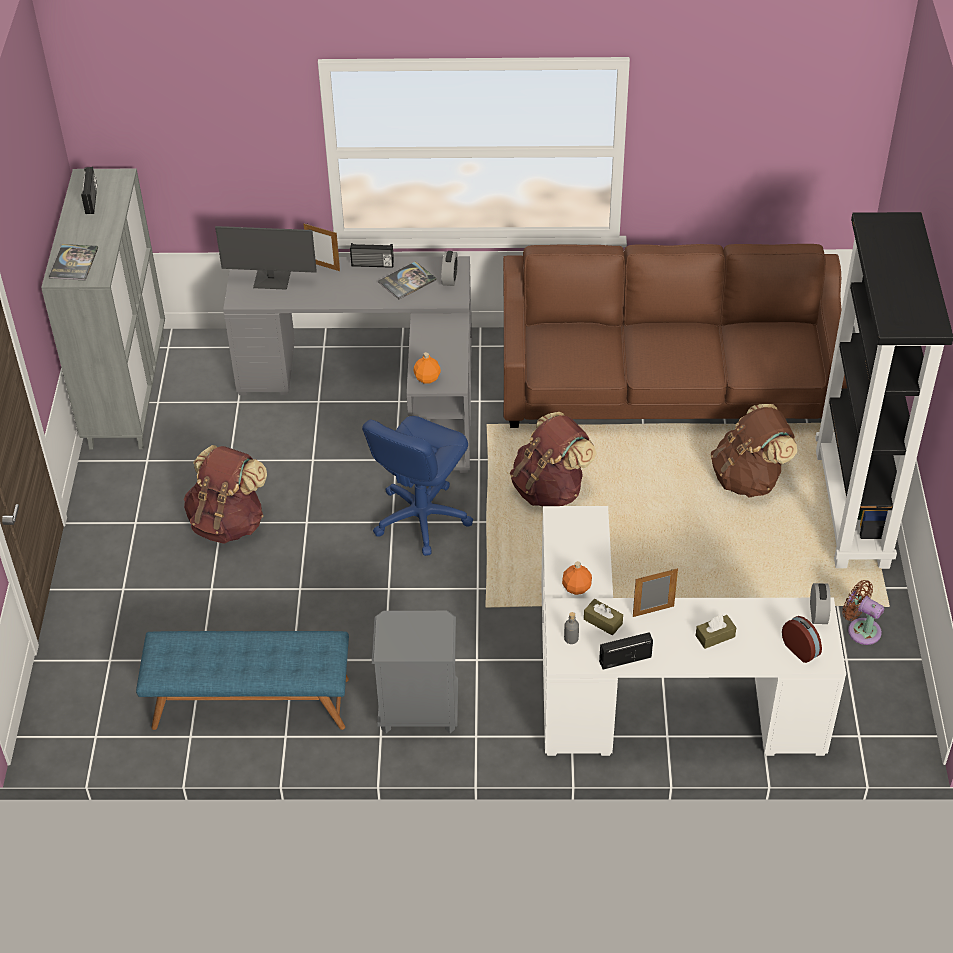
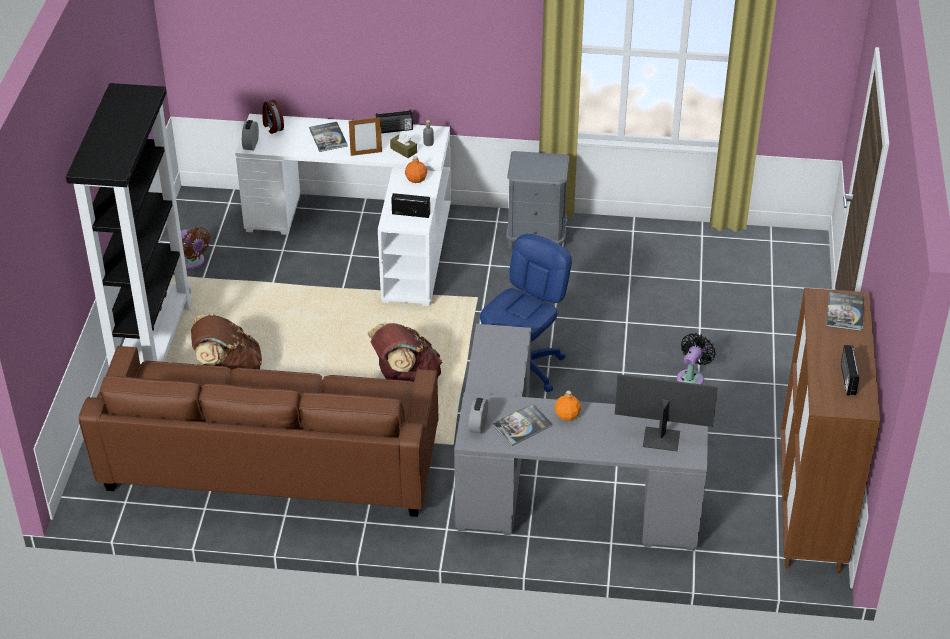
camera: 175 degrees left, 5 degrees down
grey cabinet [41,169,165,449] -> brown cabinet [781,288,880,573]
blue bench [136,631,349,730] -> none
brown backpack [184,445,267,544] -> black fan [677,333,715,385]
picture frame [304,223,340,271] -> none
radio [350,243,394,268] -> radio moved to [391,193,430,218]
orange bottle [414,352,441,384] -> orange bottle moved to [555,391,581,421]
brown tissue box [695,615,736,649] -> book [309,122,348,152]

